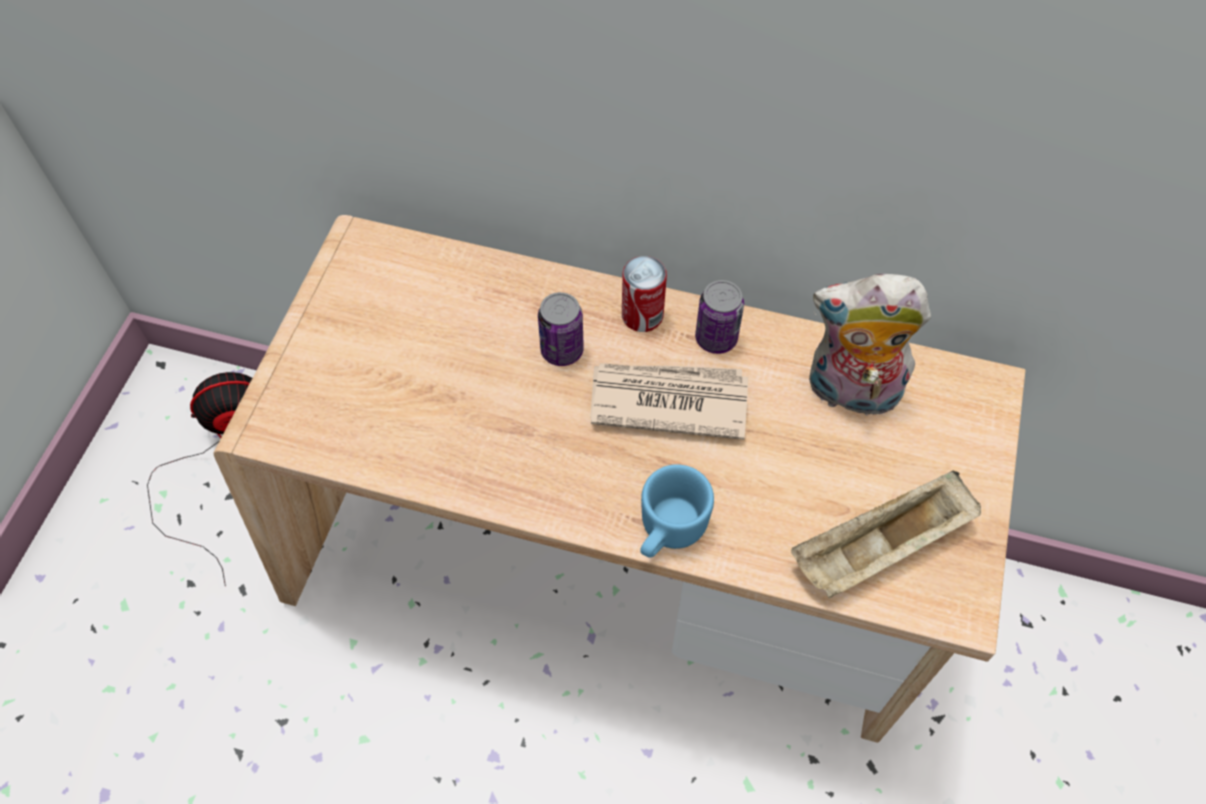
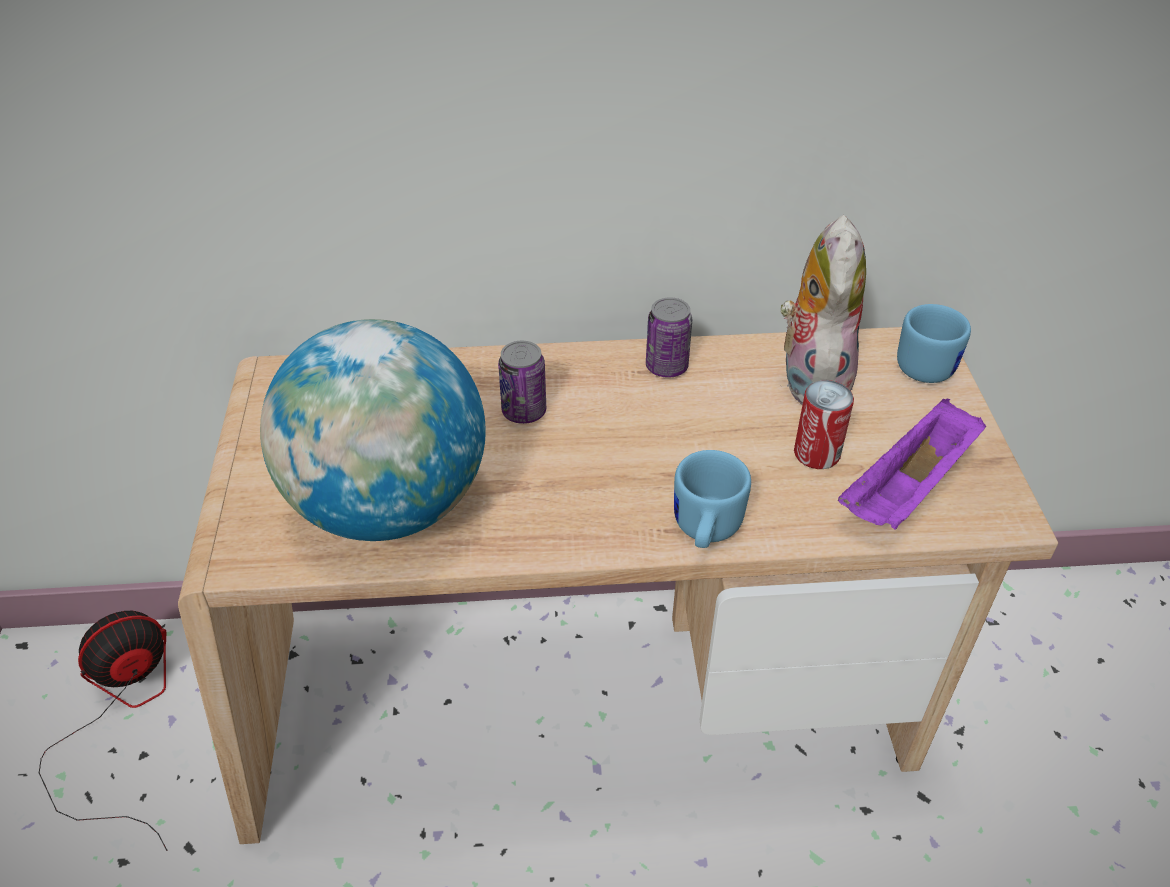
camera: 20 degrees left, 15 degrees down
newspaper [590,363,748,440] -> none
can [622,256,667,332] -> can moved to [794,380,854,469]
beige tray [791,471,981,598] -> purple tray [838,399,986,529]
plush toy [809,274,931,422] -> plush toy turned 105 degrees clockwise [780,215,866,405]
none -> globe [260,319,486,541]
none -> blue mug [897,304,971,383]

